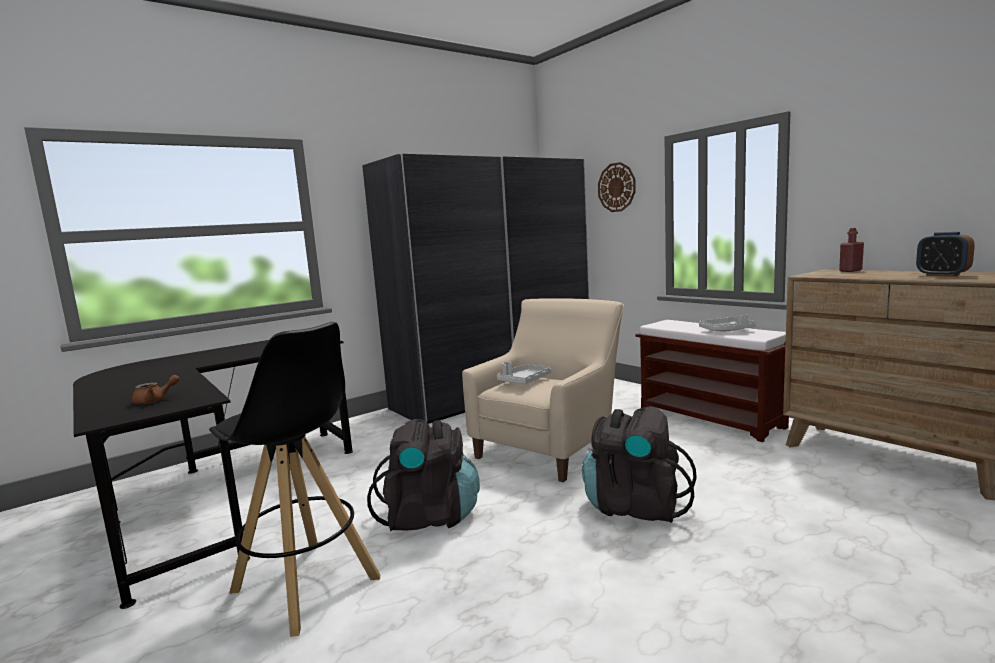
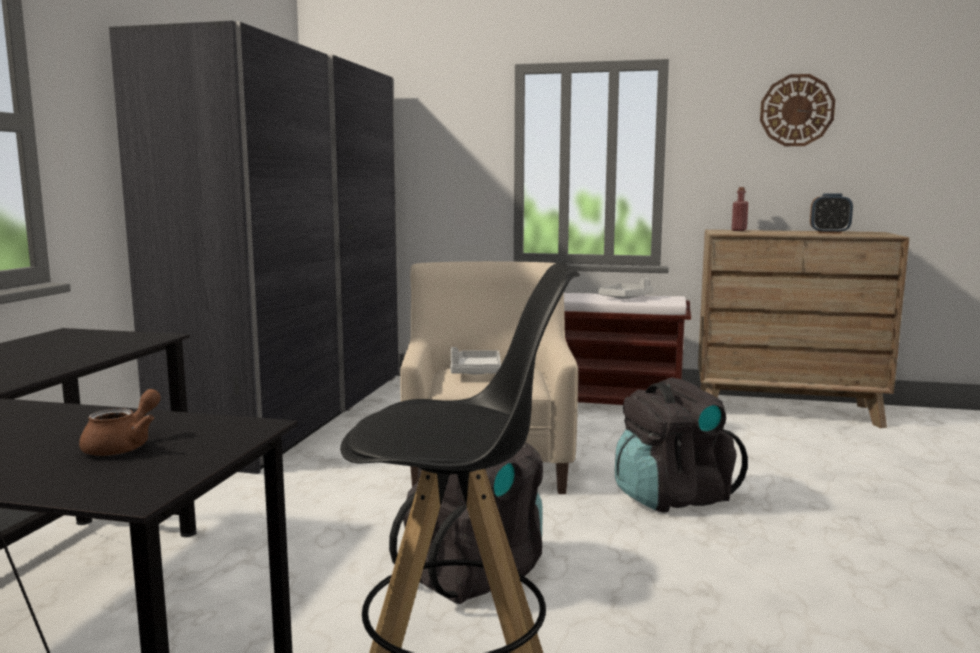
camera: 40 degrees left, 0 degrees up
wall clock [598,162,636,212] -> wall clock moved to [760,74,835,146]

